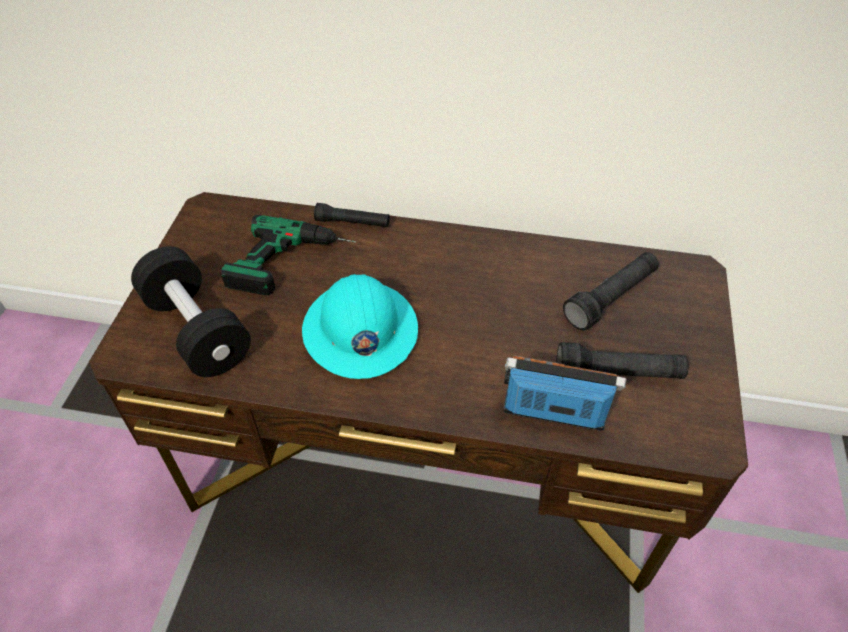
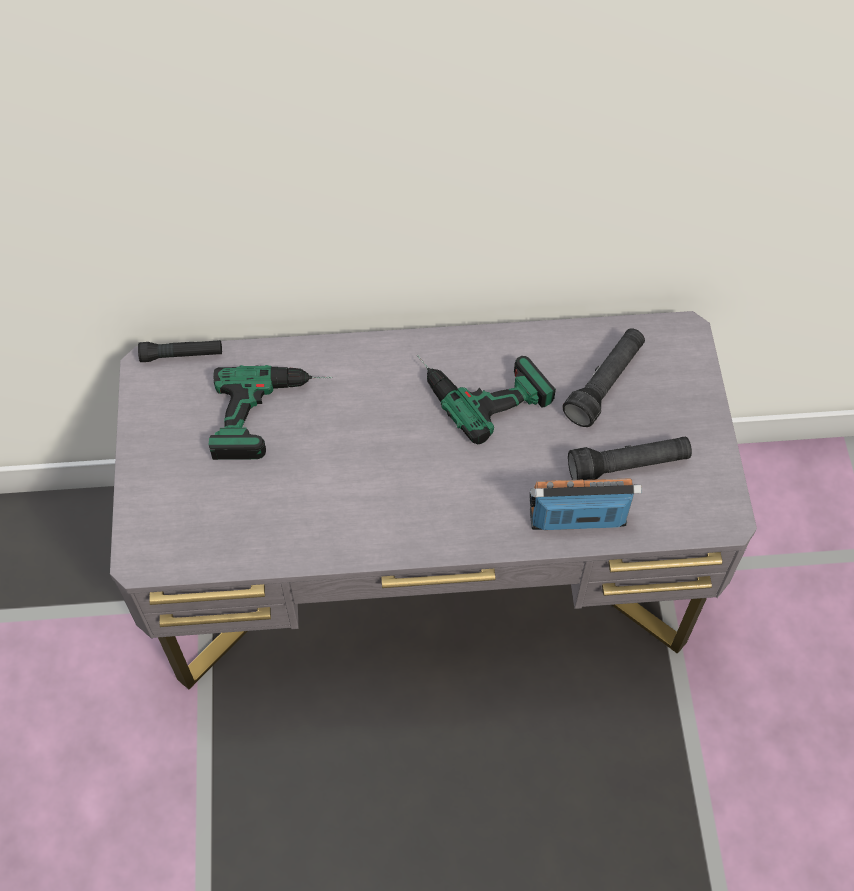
camera: 15 degrees left, 10 degrees up
brown desk [89,192,748,593] -> grey desk [110,311,757,689]
black dumbbell [131,246,251,377] -> none
turquoise hard hat [302,274,418,379] -> none
black flashlight [314,203,390,227] -> black flashlight moved to [138,340,222,362]
none -> power drill [417,355,556,444]

